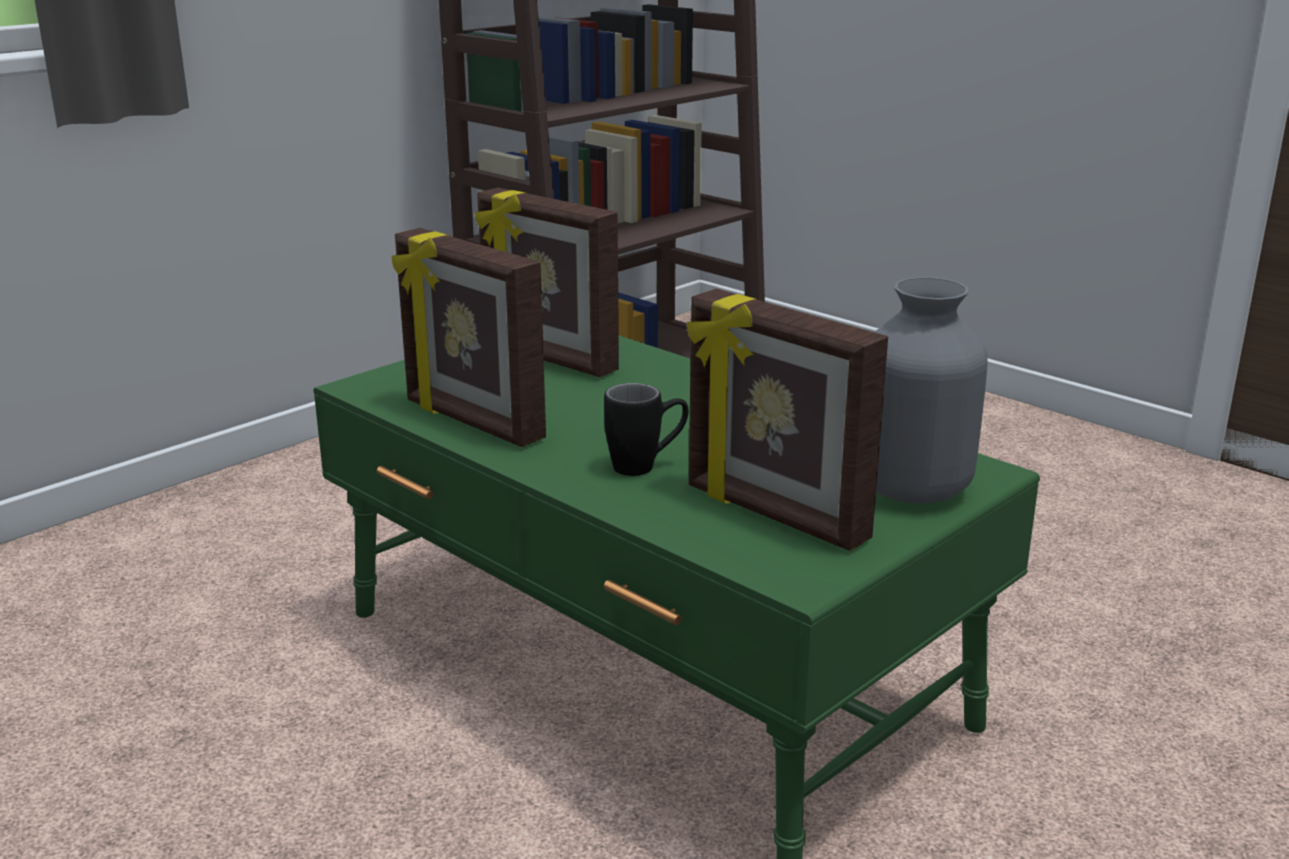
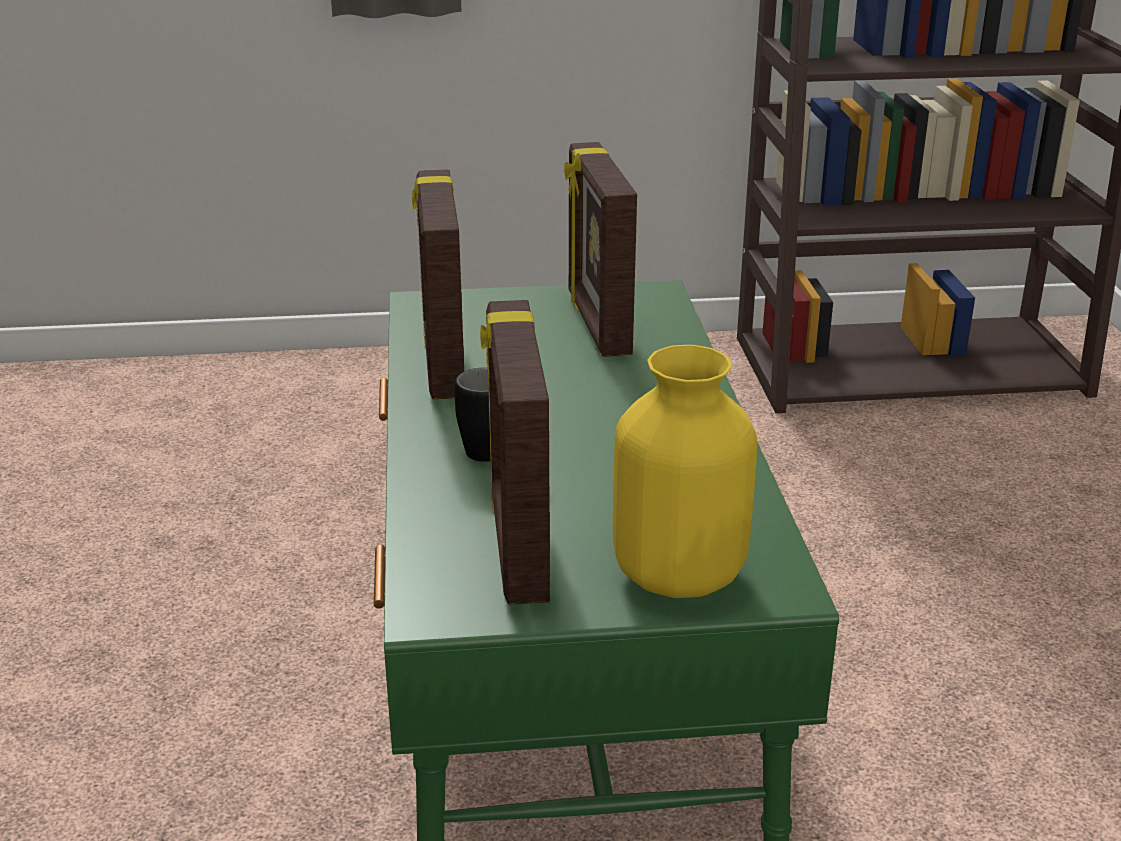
camera: 40 degrees right, 5 degrees up
grey vase [875,277,988,504] -> yellow vase [613,345,757,598]

